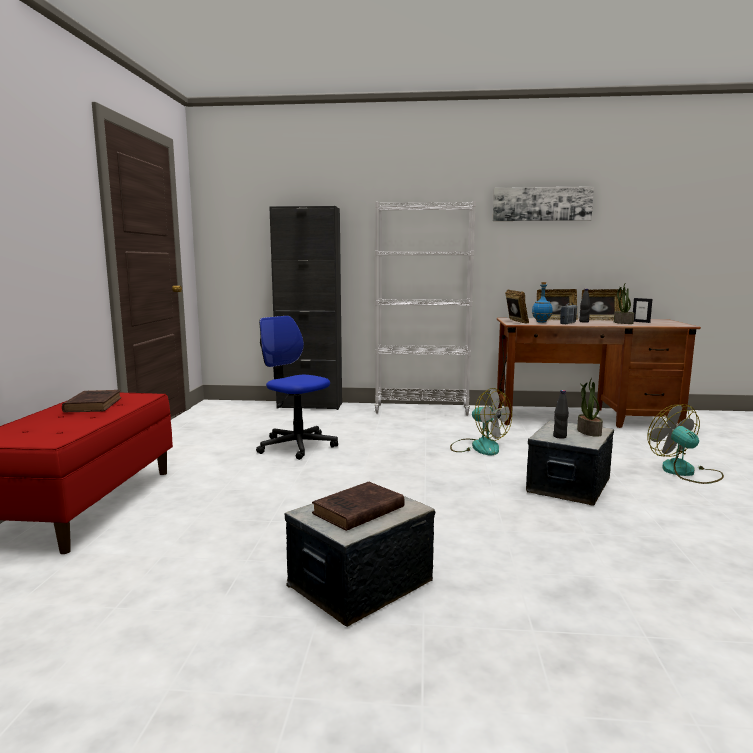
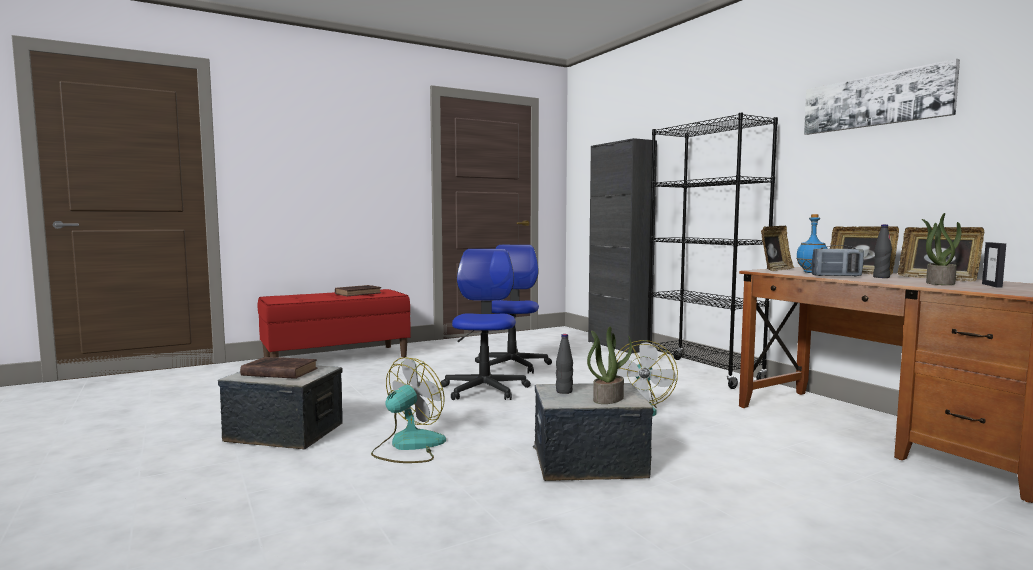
camera: 55 degrees right, 5 degrees down
white bookcase [374,201,476,416] -> black bookcase [647,113,778,389]
fan [647,404,724,484] -> fan moved to [371,357,446,463]
none -> office chair [441,249,531,400]

